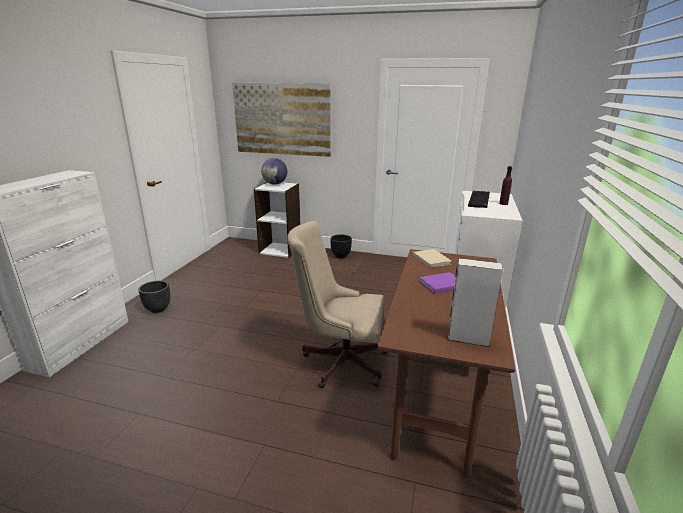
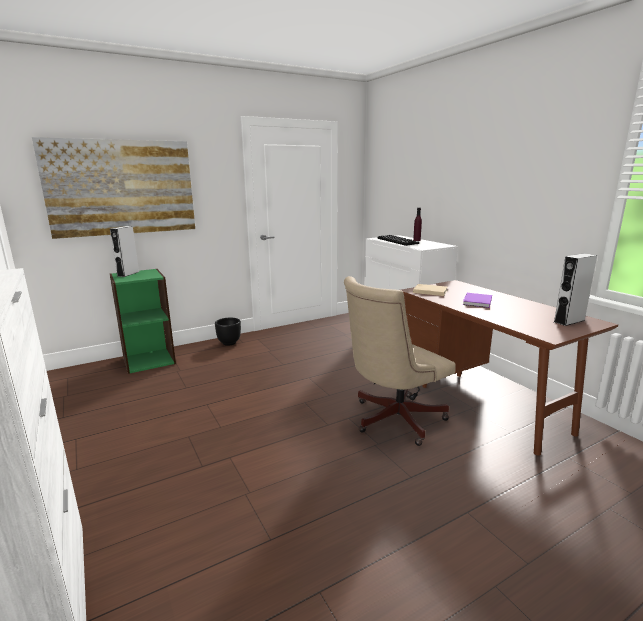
camera: 45 degrees left, 5 degrees down
black planter [138,280,170,313] -> none
white bookcase [254,182,300,258] -> green bookcase [110,269,176,374]
globe [261,158,288,184] -> grey speaker [110,226,139,277]

